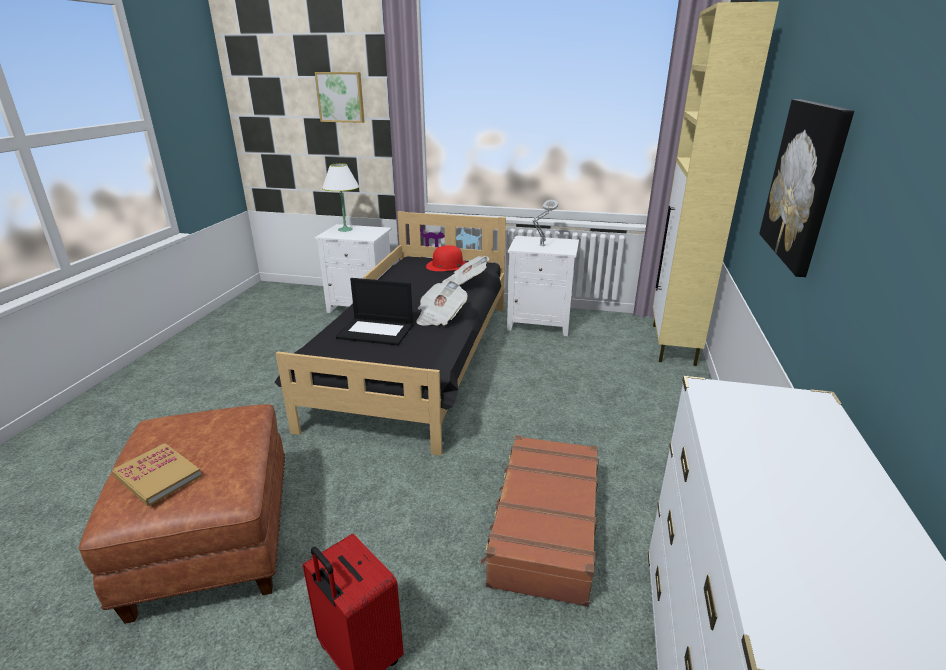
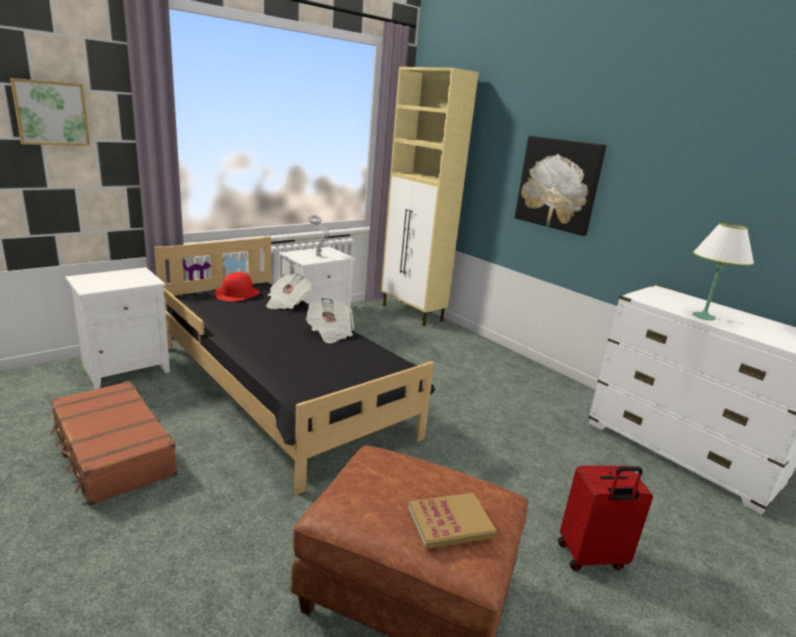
camera: 55 degrees left, 5 degrees down
white table lamp [322,163,359,232] -> white table lamp moved to [692,223,754,320]
laptop [336,278,413,345] -> none
brown suitcase [480,435,599,607] -> brown suitcase moved to [50,381,178,506]

